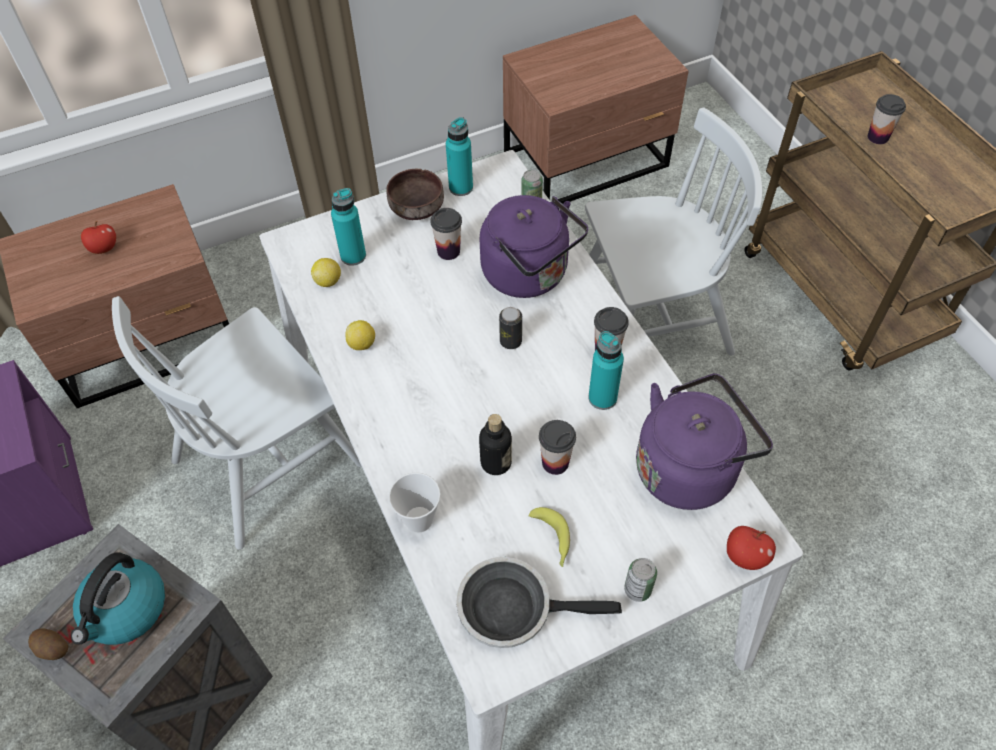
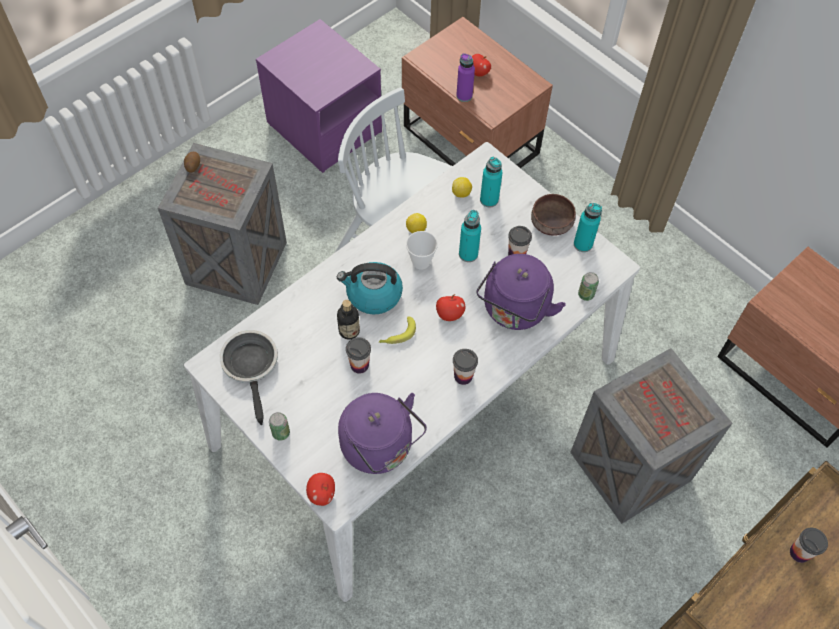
camera: 70 degrees right, 5 degrees up
kettle [71,552,165,645] -> kettle moved to [337,262,403,315]
cup [388,472,441,533] -> cup moved to [406,231,438,270]
can [499,307,522,349] -> apple [436,294,465,321]
banana [529,507,570,567] -> banana moved to [379,316,416,344]
white chair [585,107,762,356] -> crate [570,348,732,524]
turquoise bottle [588,331,624,410] -> turquoise bottle moved to [459,210,481,262]
none -> purple bottle [456,53,475,102]

